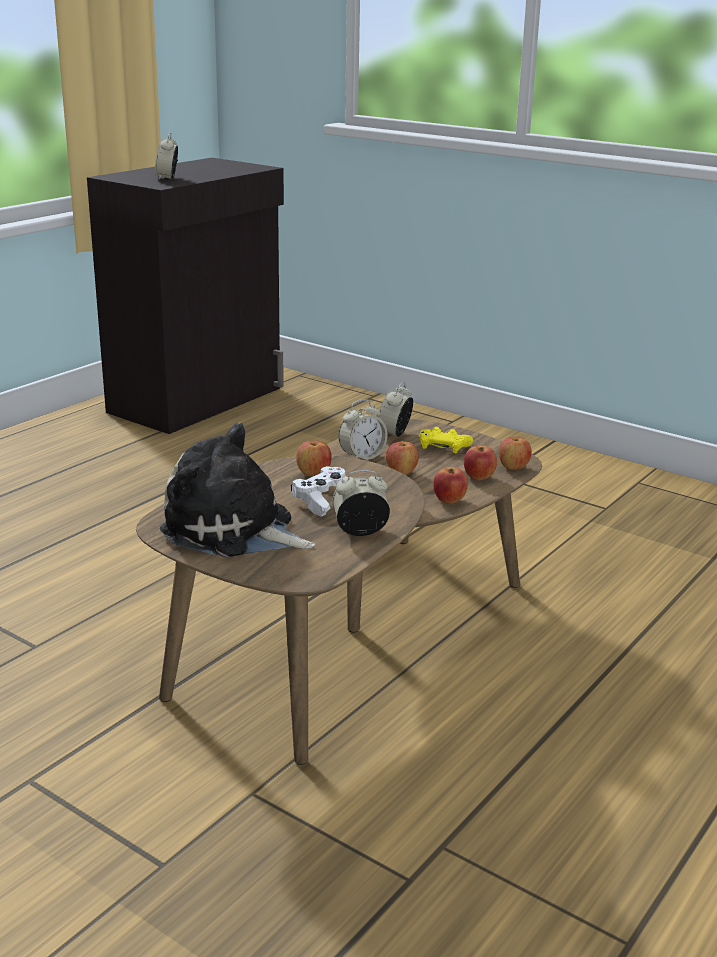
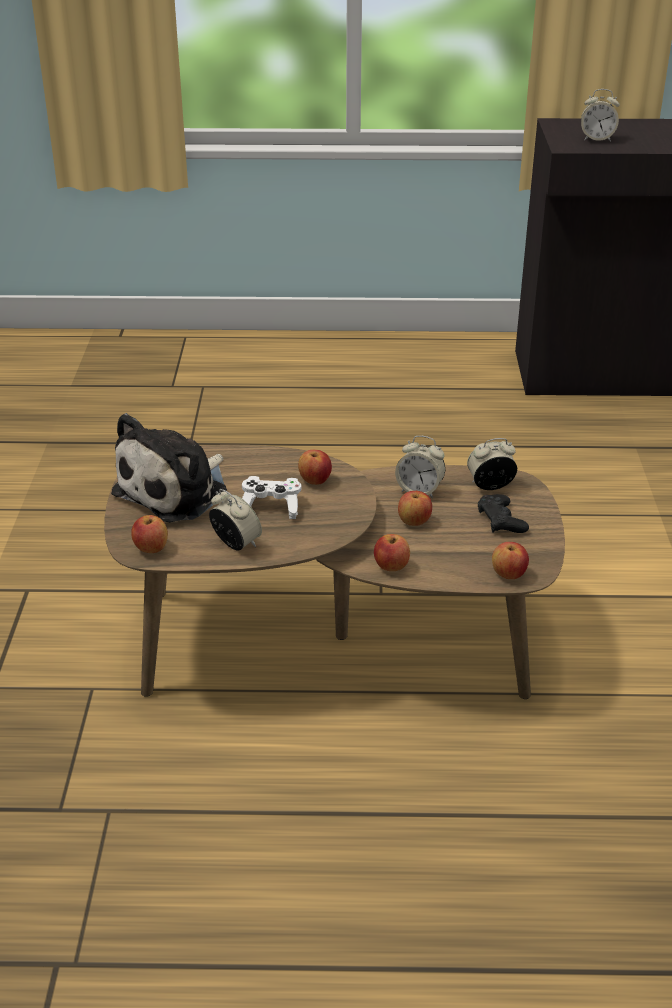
camera: 55 degrees right, 10 degrees up
alarm clock [155,132,178,180] -> alarm clock turned 135 degrees counterclockwise [581,89,619,142]
plush toy [160,423,315,557] -> plush toy turned 135 degrees counterclockwise [111,413,227,523]
yellow game controller [420,427,473,454] -> black game controller [478,494,529,533]
apple [464,446,497,481] -> apple moved to [131,515,168,553]

